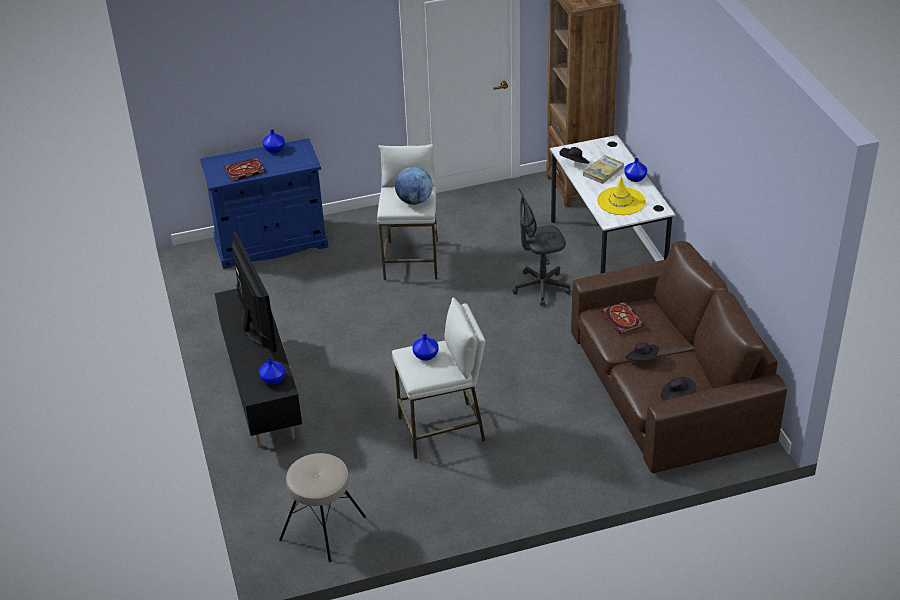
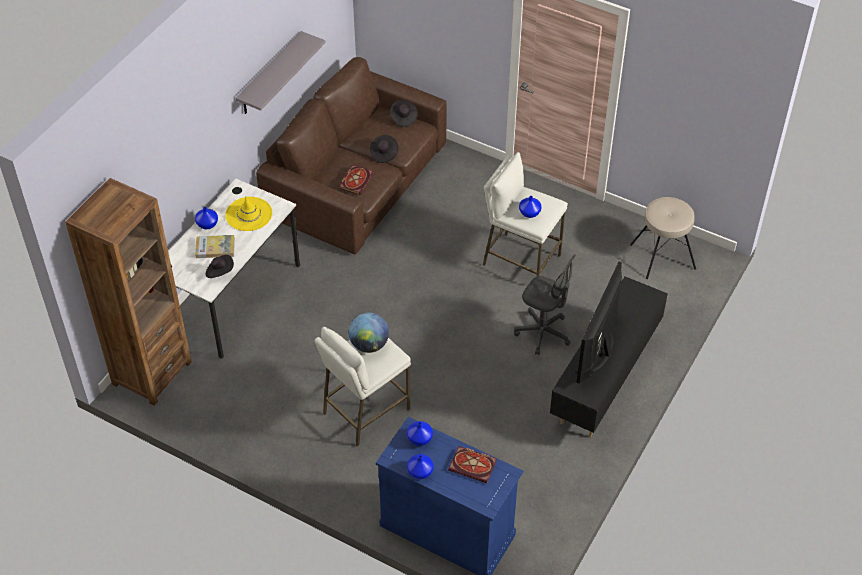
camera: 135 degrees left, 10 degrees up
blue vase [259,358,285,385] -> blue vase moved to [407,421,433,446]
grey office chair [512,188,570,306] -> grey office chair moved to [514,255,576,355]
none -> grey shelf [236,31,326,114]

